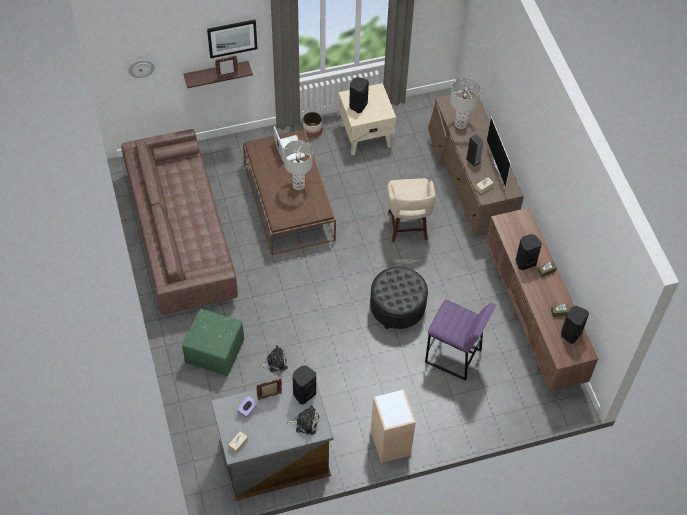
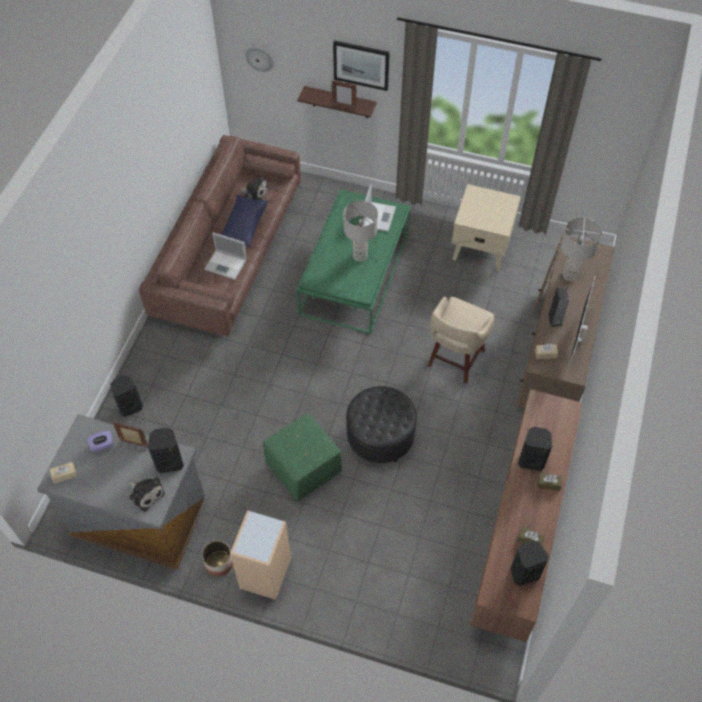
camera: 35 degrees right, 0 degrees up
green ottoman [182,309,244,376] -> green ottoman moved to [263,413,342,501]
brown coffee table [243,129,336,255] -> green coffee table [296,189,410,334]
plush toy [260,345,288,372] -> plush toy moved to [238,174,269,200]
planter [303,112,323,138] -> planter moved to [202,540,233,577]
black speaker [349,77,369,113] -> black speaker moved to [110,376,143,417]
purple stool [425,300,496,381] -> none
none -> laptop [204,232,247,280]
none -> blue pillow [221,195,268,247]

